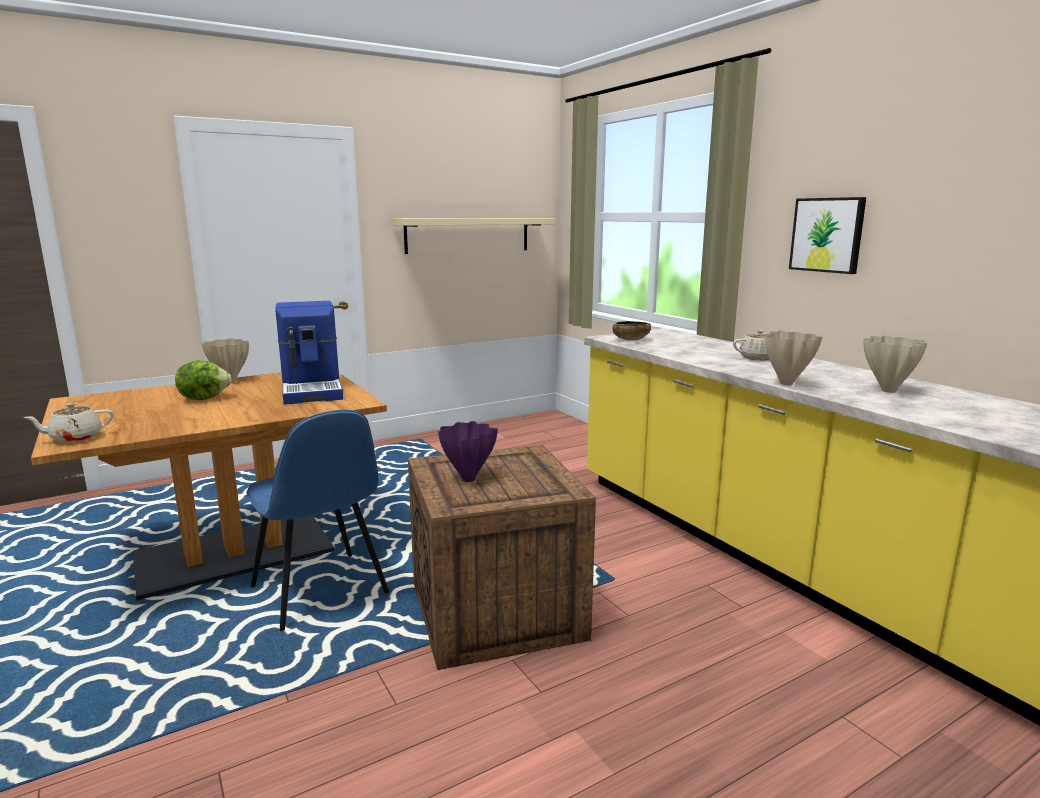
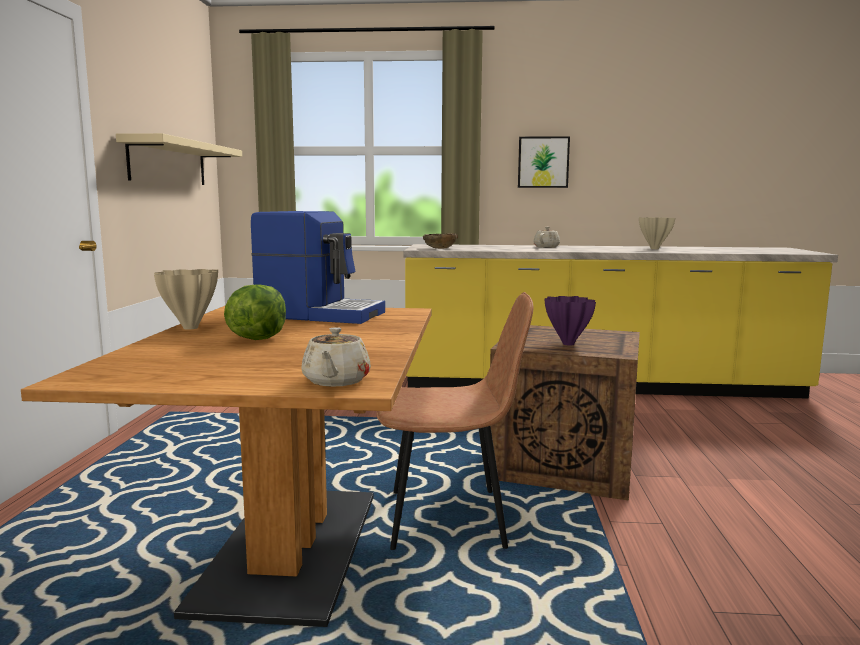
camera: 55 degrees left, 5 degrees down
blue chair [247,410,389,631] -> brown chair [376,292,533,550]
beige vase [765,331,822,385] -> none

